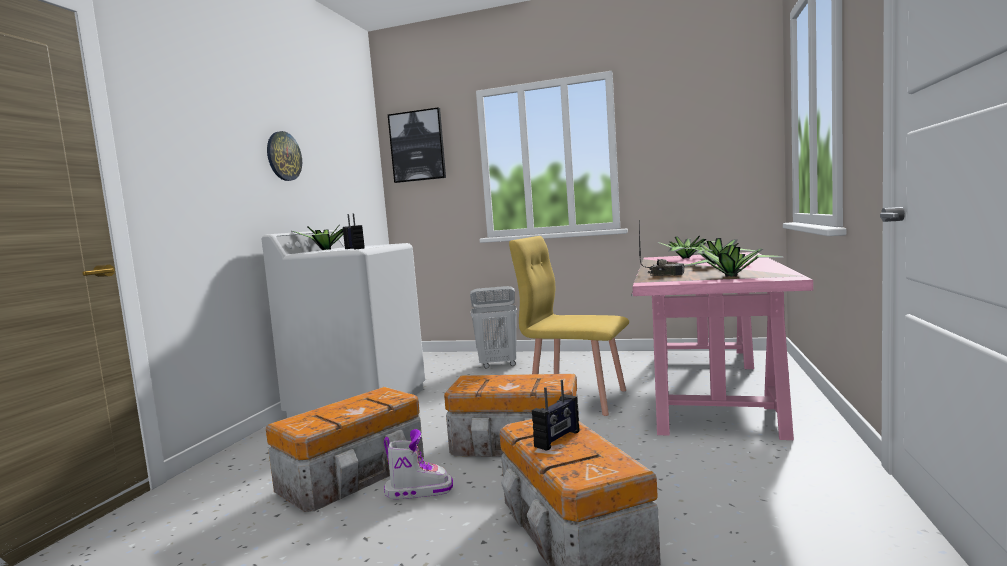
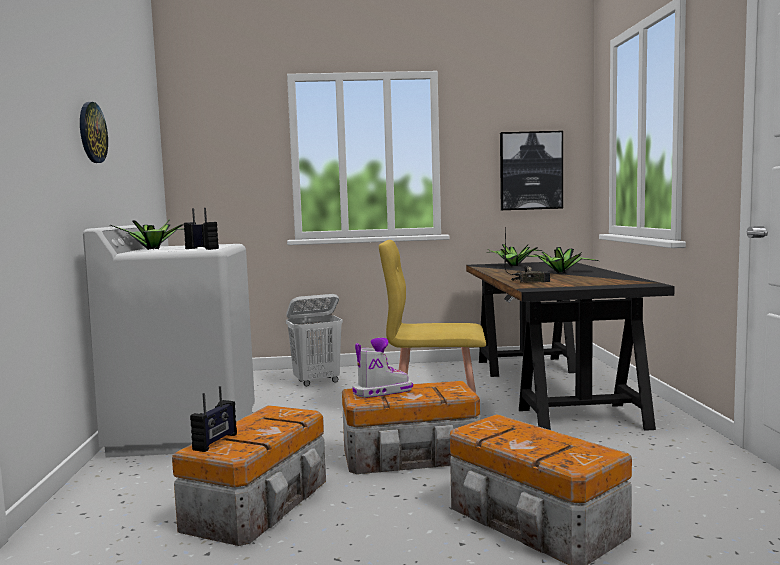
camera: 20 degrees left, 0 degrees up
boot [384,429,453,499] -> boot moved to [352,338,413,398]
picture [388,108,446,183] -> picture moved to [500,131,563,210]
radio [532,380,579,451] -> radio moved to [190,386,237,452]
pink desk [631,252,813,440] -> black desk [466,262,675,431]
potted plant [684,245,784,277] -> none

